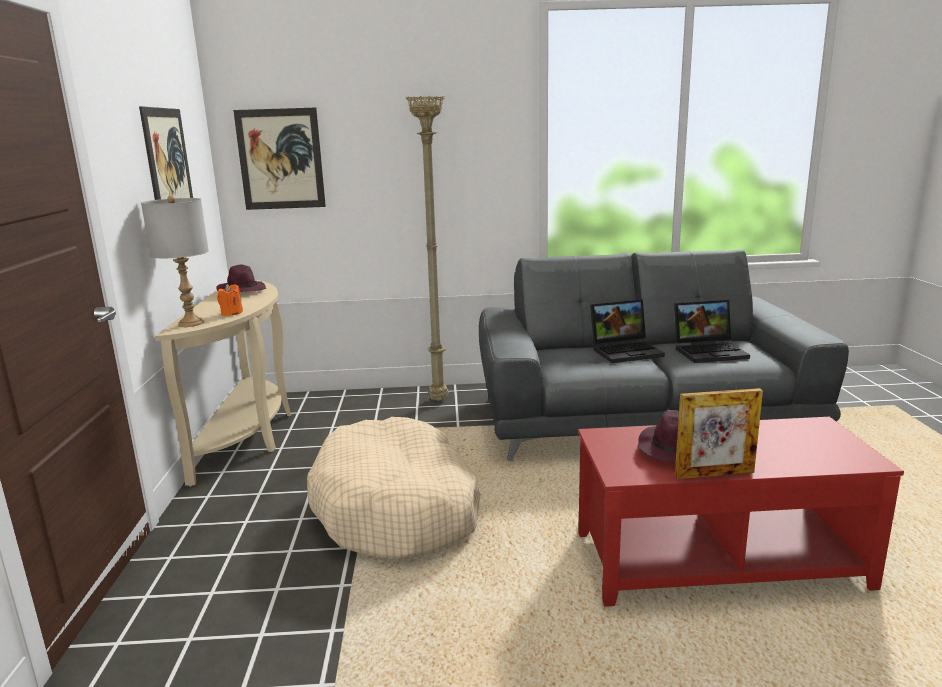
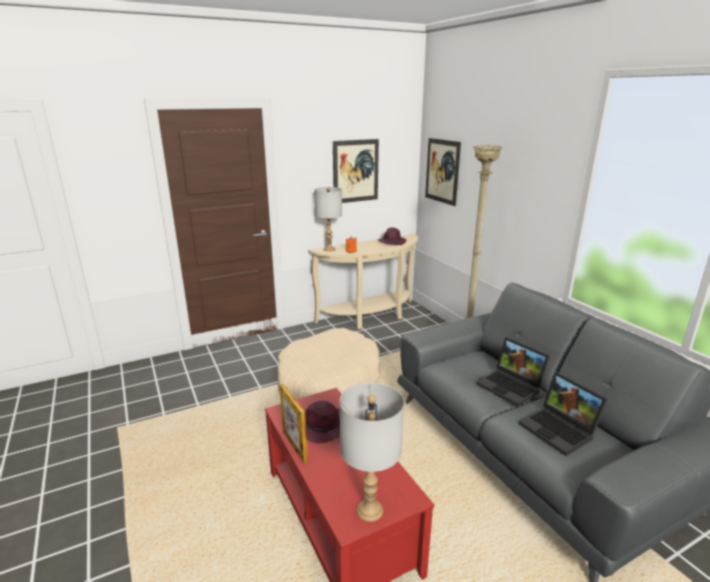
camera: 65 degrees right, 5 degrees up
none -> grey table lamp [340,382,404,522]

